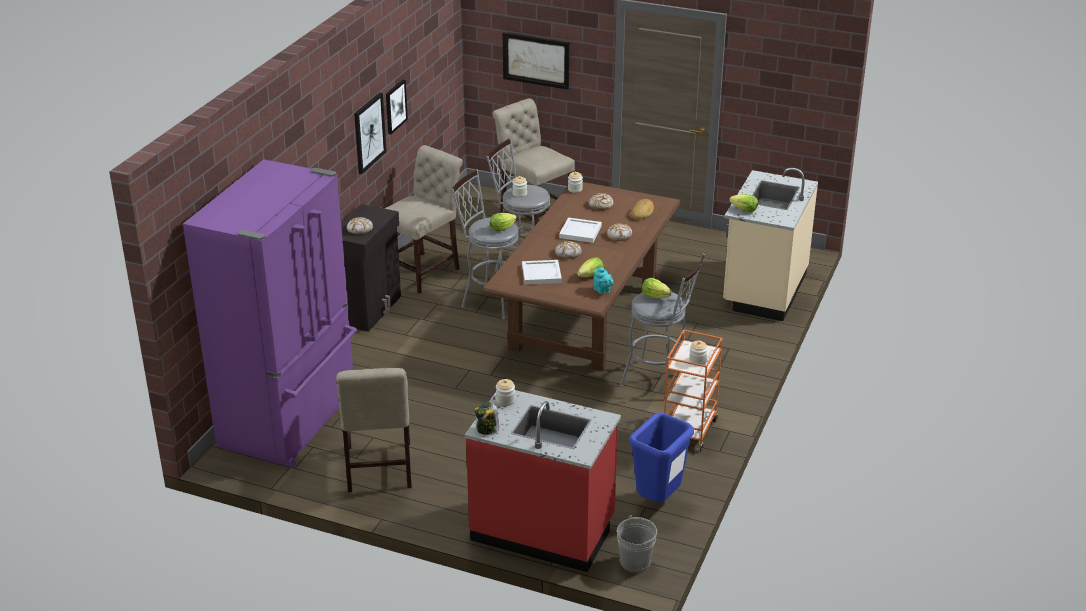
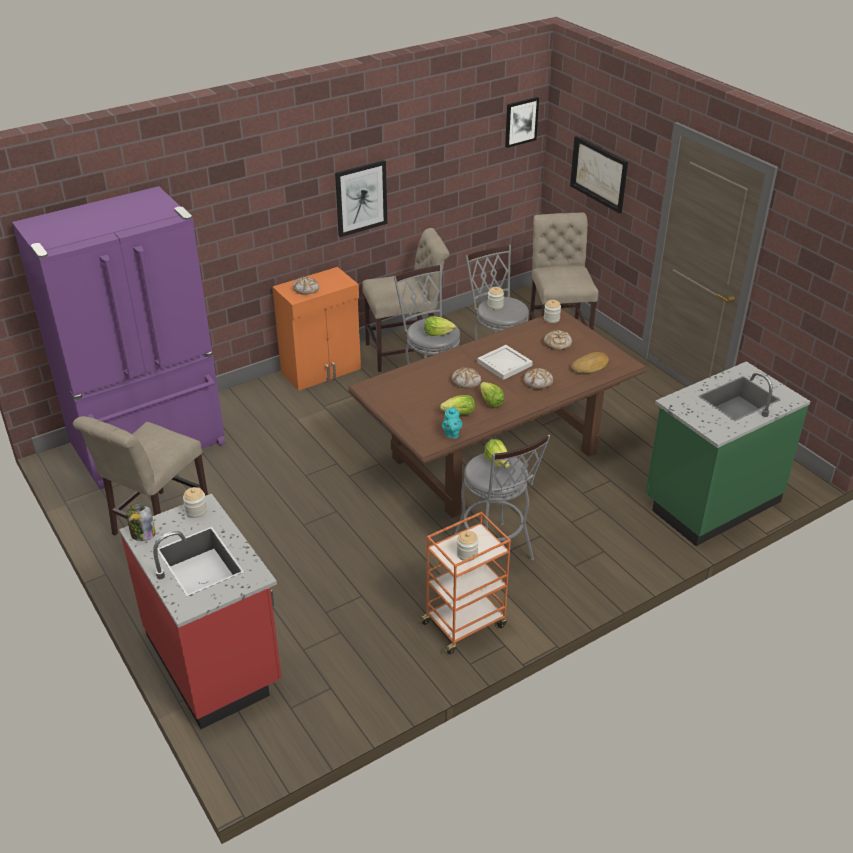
camera: 35 degrees right, 5 degrees up
black cabinet [341,204,401,332] -> orange cabinet [272,267,361,391]
picture [386,80,408,134] -> picture moved to [505,97,539,148]
white tray [522,260,562,285] -> none
grey bucket [617,515,657,573] -> none
blue trash can [629,412,694,503] -> none
beige counter [723,168,818,321] -> green counter [646,361,811,546]
lettuce [729,194,758,212] -> lettuce moved to [480,382,504,408]

